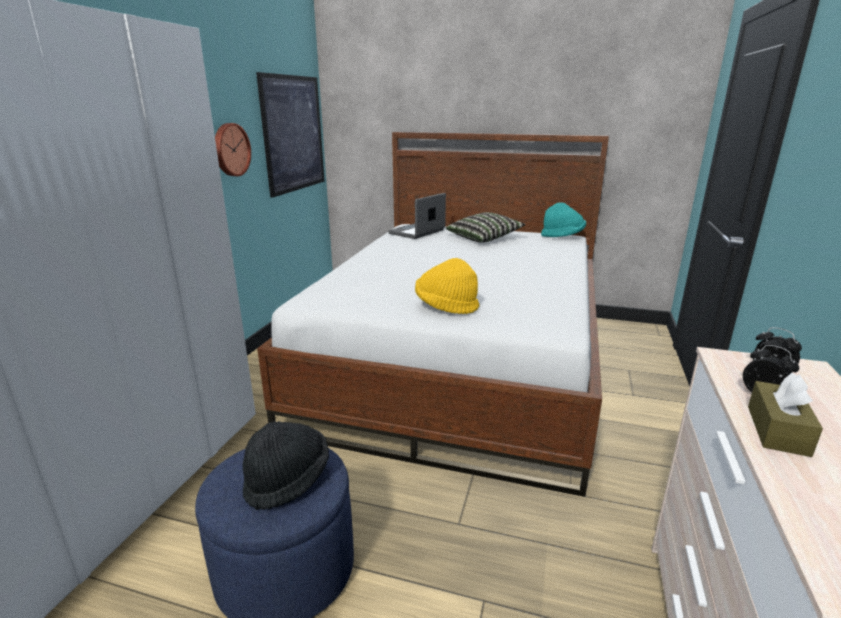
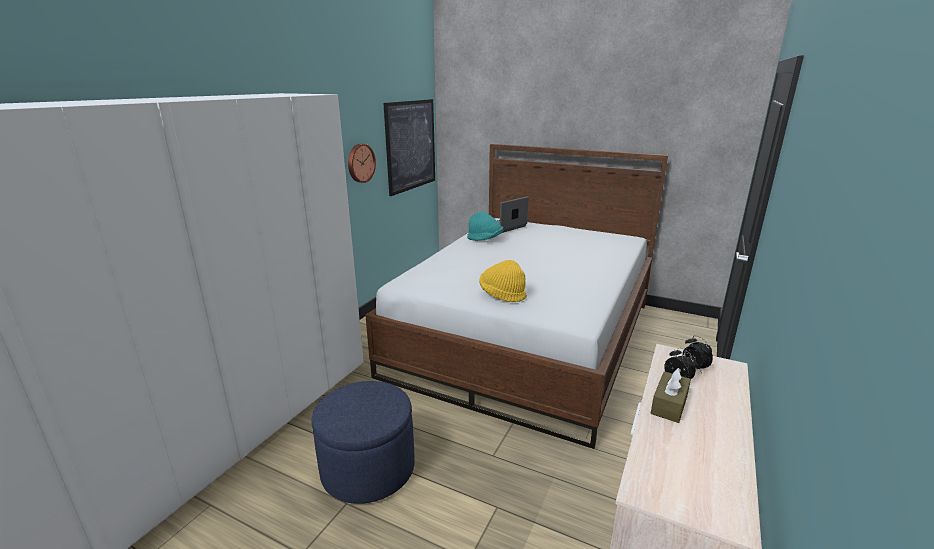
camera: 10 degrees right, 0 degrees up
black hat [243,421,329,510] -> none
pillow [446,212,525,243] -> none
turquoise hat [541,202,586,237] -> turquoise hat moved to [467,211,503,241]

